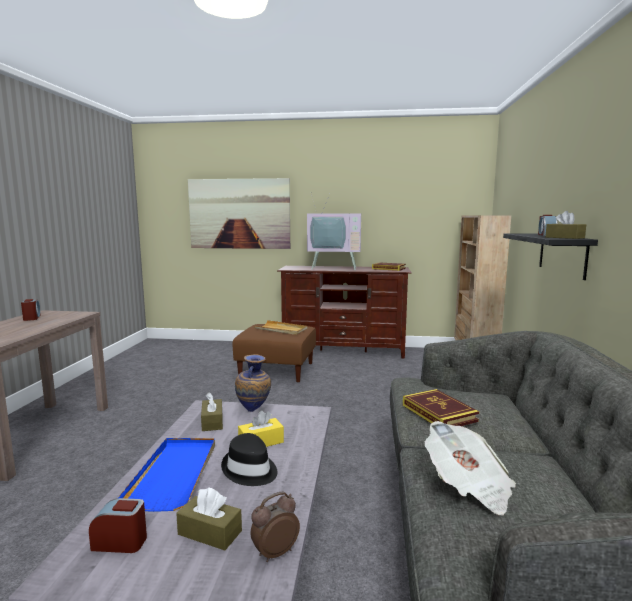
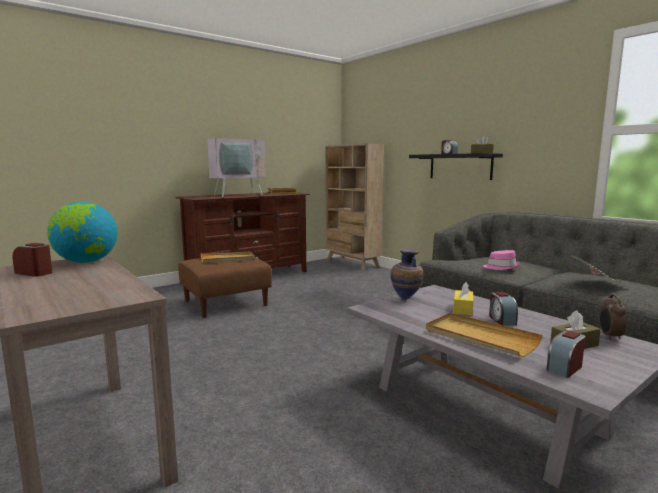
camera: 45 degrees left, 0 degrees up
blue tray [118,438,215,512] -> beige tray [426,313,543,357]
picture [188,178,290,249] -> none
brown tissue box [201,392,223,431] -> none
black hat [221,433,278,486] -> alarm clock [489,292,518,326]
book [403,389,479,426] -> pink hat [483,250,520,270]
none -> globe [47,202,118,263]

